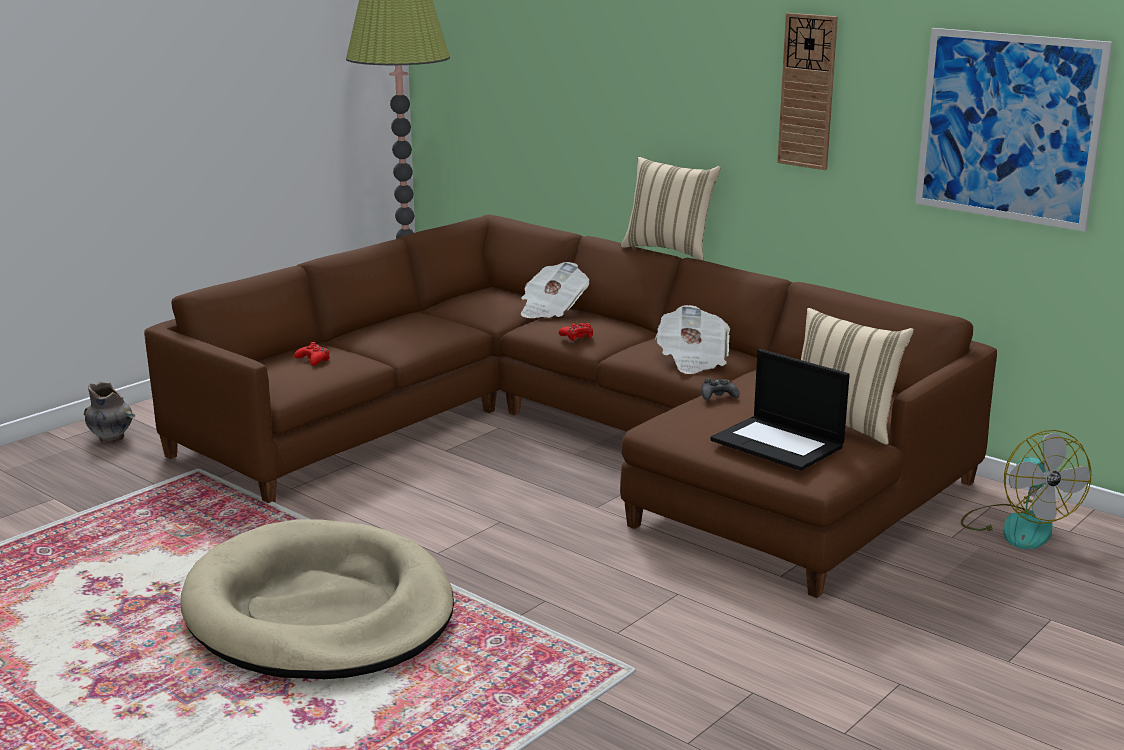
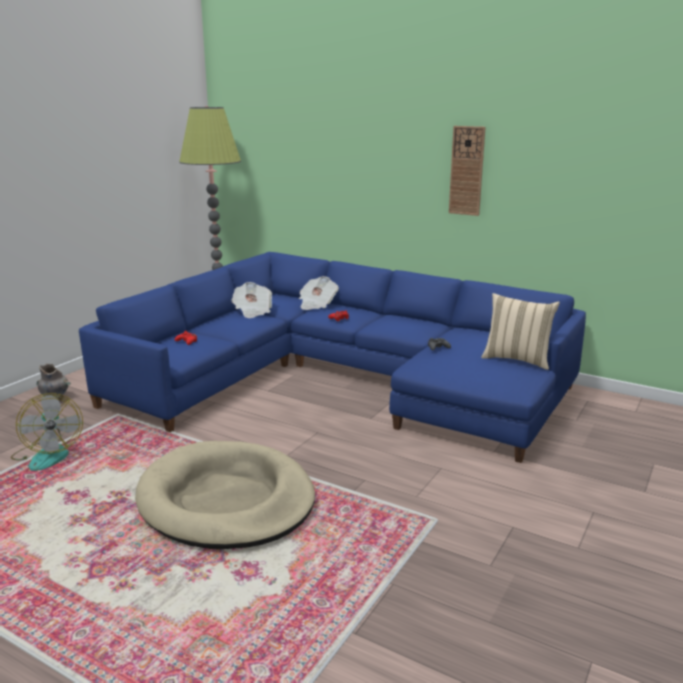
camera: 10 degrees left, 0 degrees up
brown sofa [144,214,997,598] -> blue sofa [79,252,586,463]
beige pillow [621,157,721,260] -> none
newspaper [655,305,730,374] -> newspaper moved to [231,282,272,318]
laptop [710,349,850,471] -> none
picture [915,28,1113,232] -> none
fan [961,430,1092,549] -> fan moved to [11,393,83,471]

